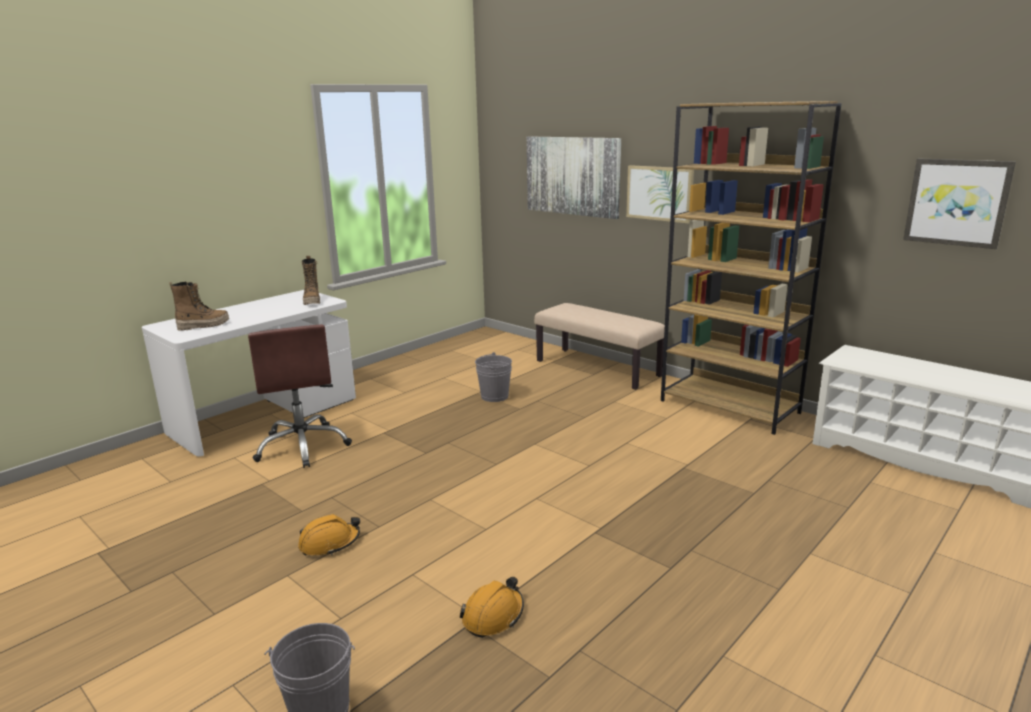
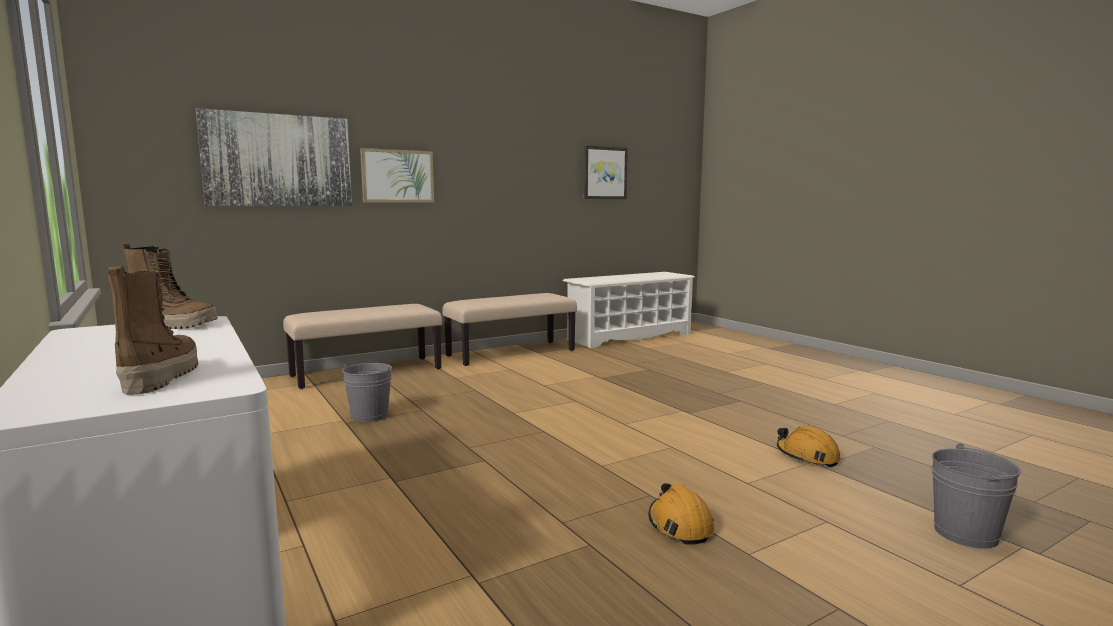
camera: 75 degrees left, 10 degrees down
brown office chair [248,325,352,468] -> none
brown bookcase [661,101,842,435] -> beige bench [442,293,577,366]

